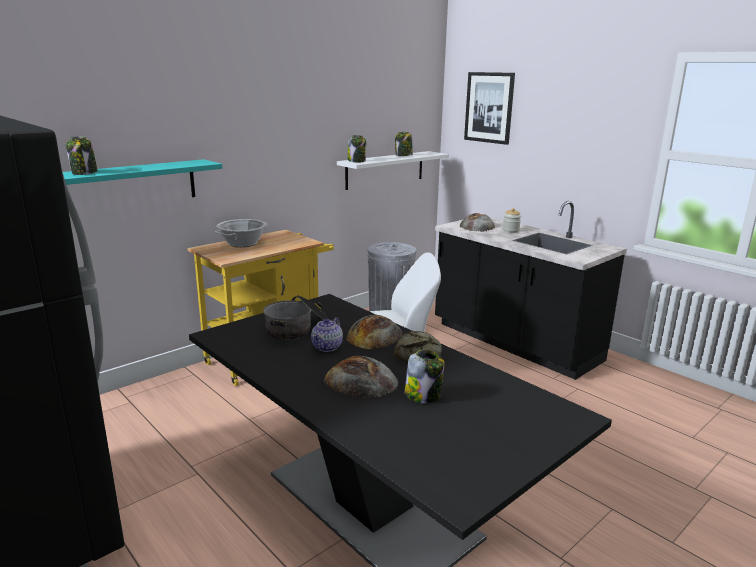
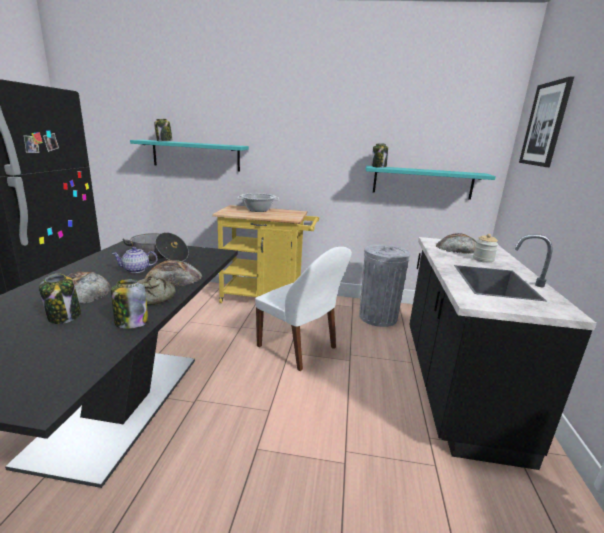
camera: 50 degrees right, 0 degrees up
white shelf [337,151,449,190] -> turquoise shelf [366,166,496,200]
jar [395,132,413,156] -> jar moved to [111,279,148,329]

